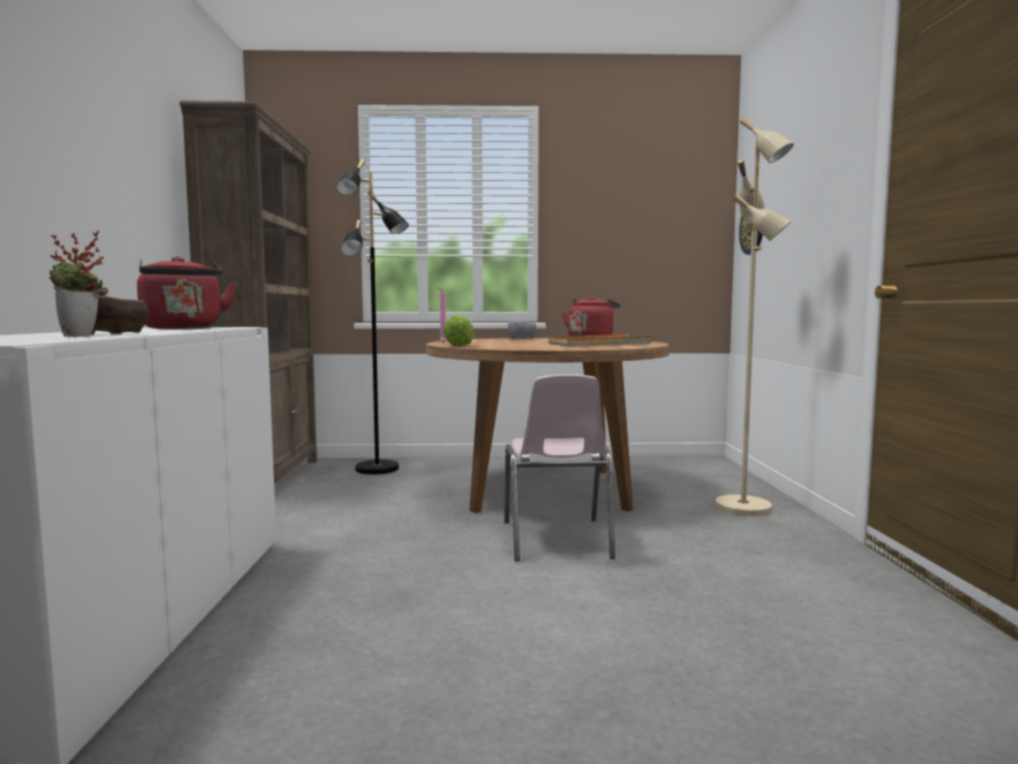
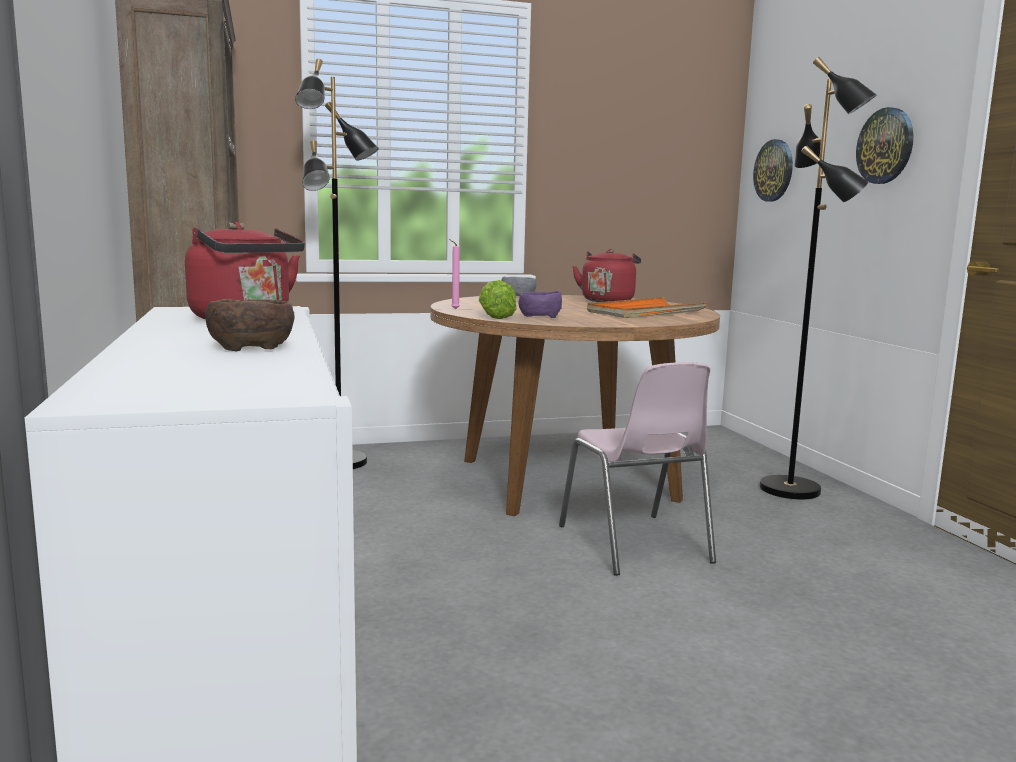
camera: 15 degrees left, 5 degrees up
potted plant [49,230,108,337] -> none
beige floor lamp [715,117,794,516] -> black floor lamp [760,57,877,499]
none -> purple bowl [518,291,562,318]
none -> wall clock [856,107,913,184]

